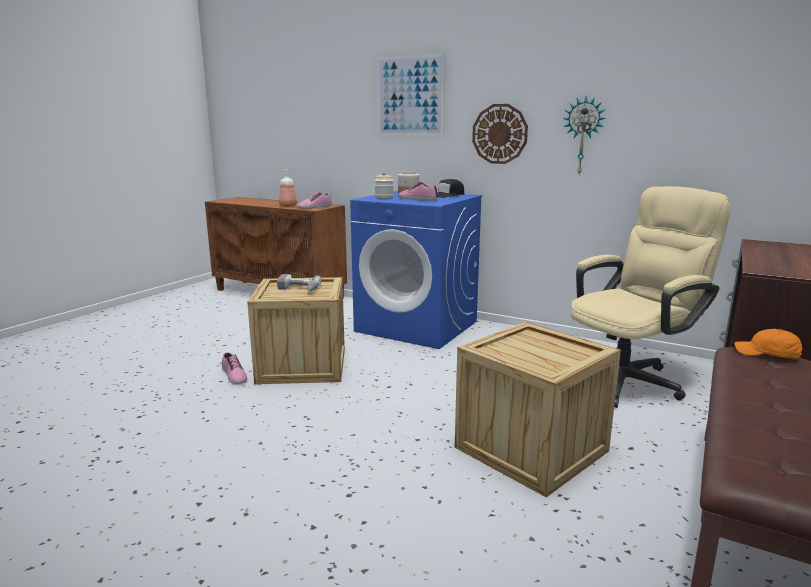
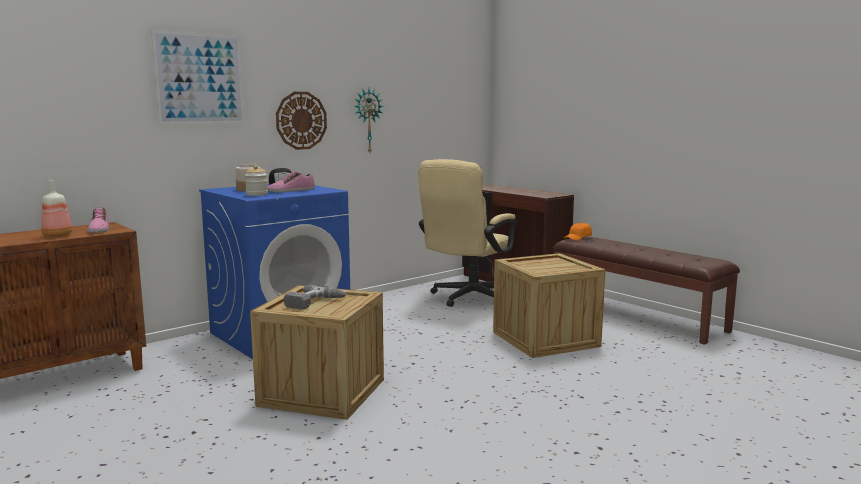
camera: 70 degrees left, 5 degrees down
shoe [222,352,247,384] -> none
beige office chair [571,186,730,408] -> beige office chair turned 135 degrees counterclockwise [419,159,516,307]

